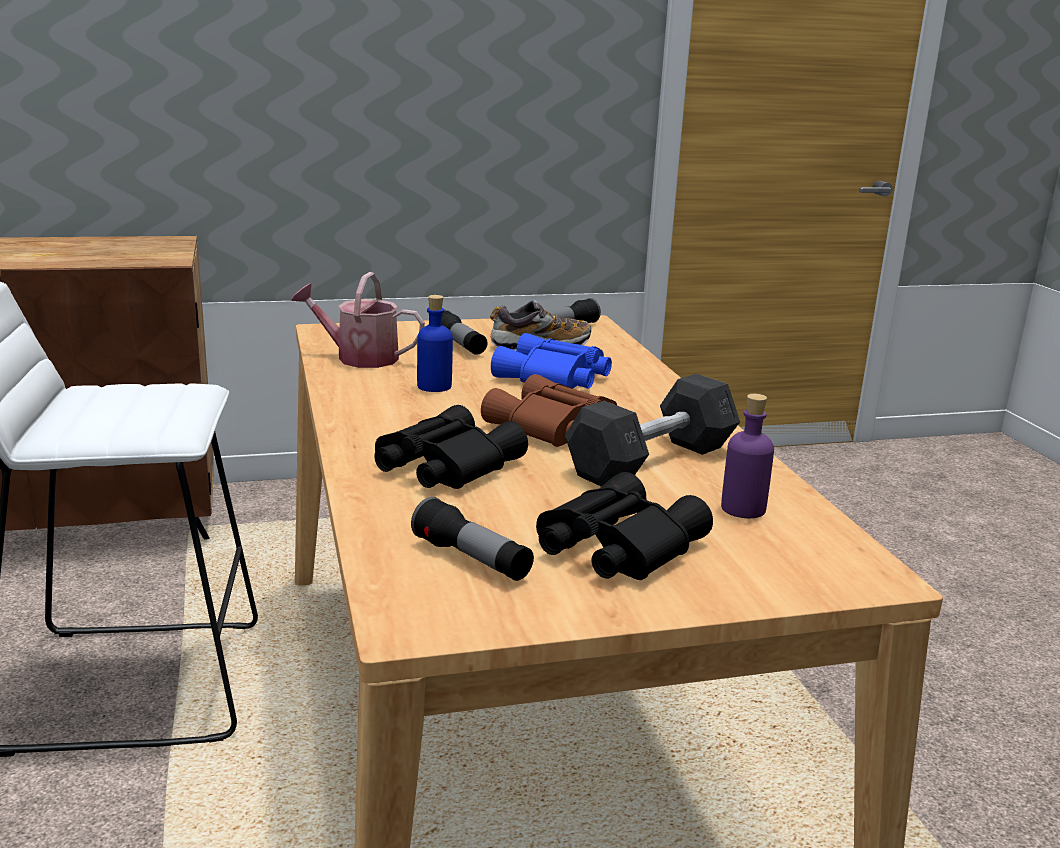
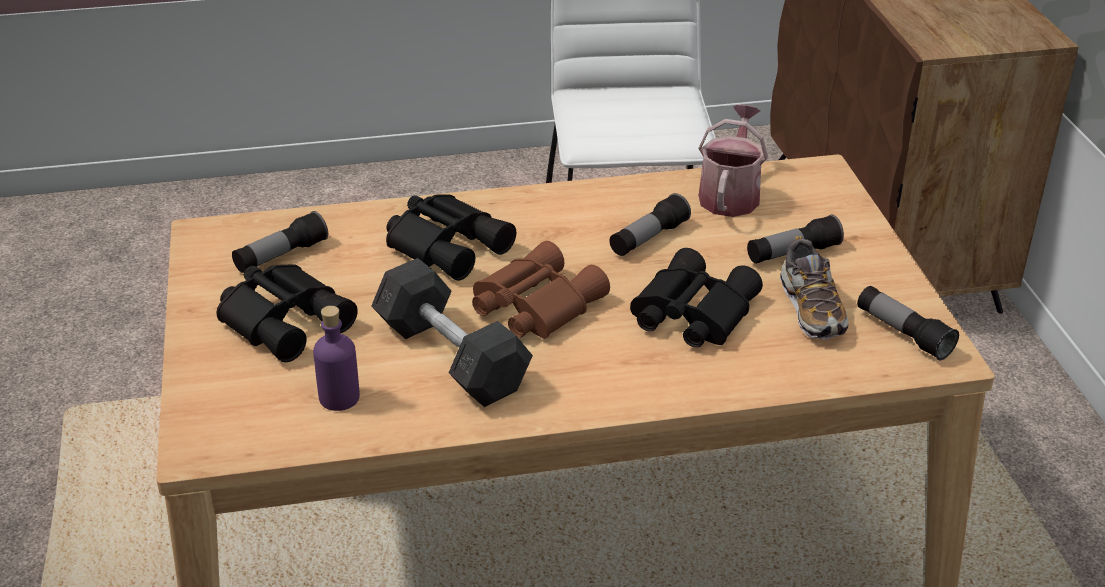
camera: 95 degrees right, 15 degrees up
blue bottle [417,295,453,392] -> flashlight [609,193,691,256]
blue binoculars [491,333,612,389] -> black binoculars [630,248,763,348]

